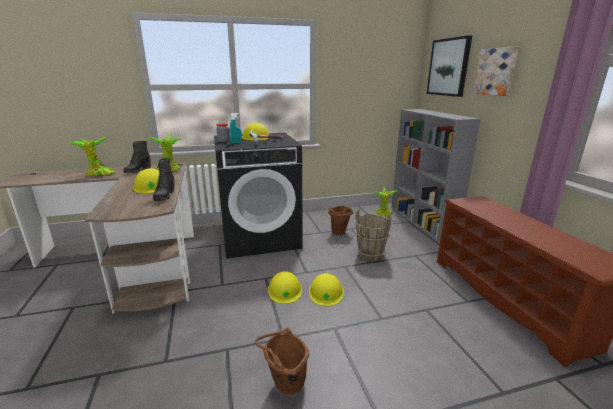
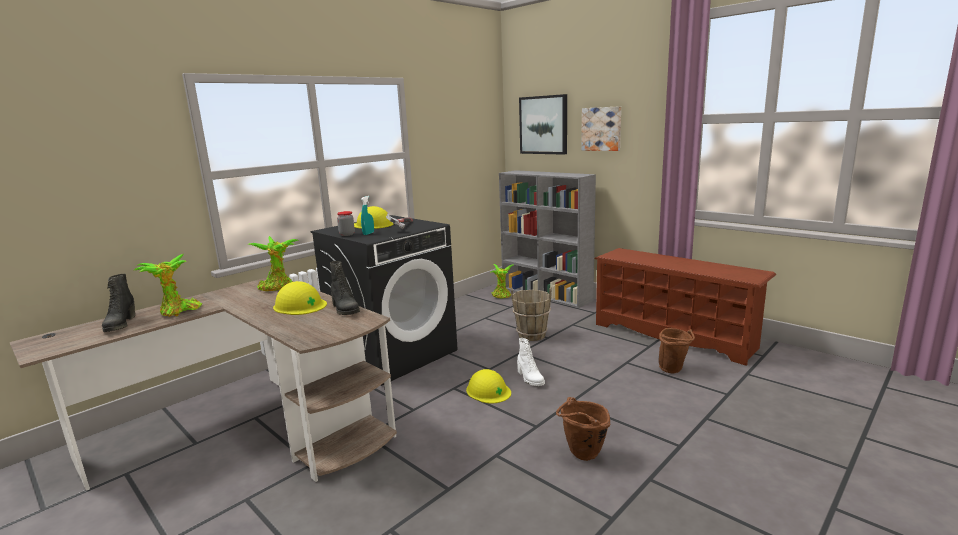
camera: 30 degrees left, 5 degrees down
black boot [123,141,151,173] -> black boot moved to [102,274,135,332]
yellow hard hat [309,273,344,306] -> white boot [517,338,545,386]
brown bucket [328,206,353,235] -> brown bucket moved to [659,328,695,374]

